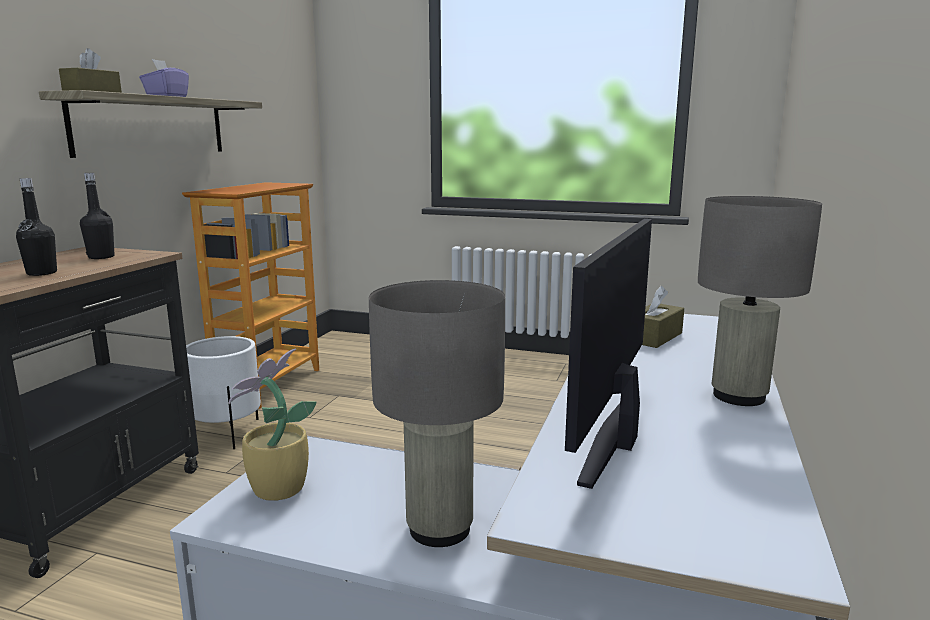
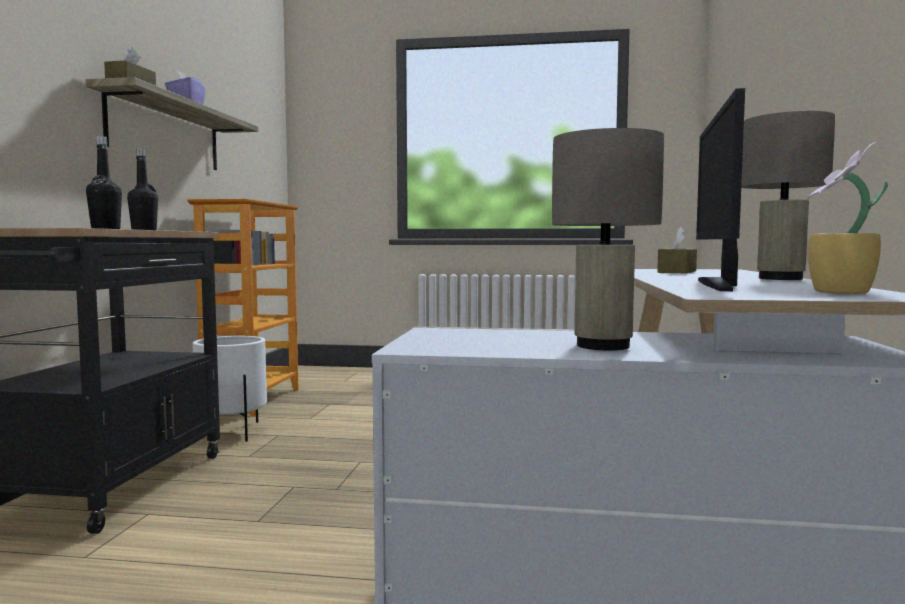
camera: 10 degrees left, 10 degrees down
potted plant [229,349,317,501] -> potted plant moved to [807,141,888,294]

